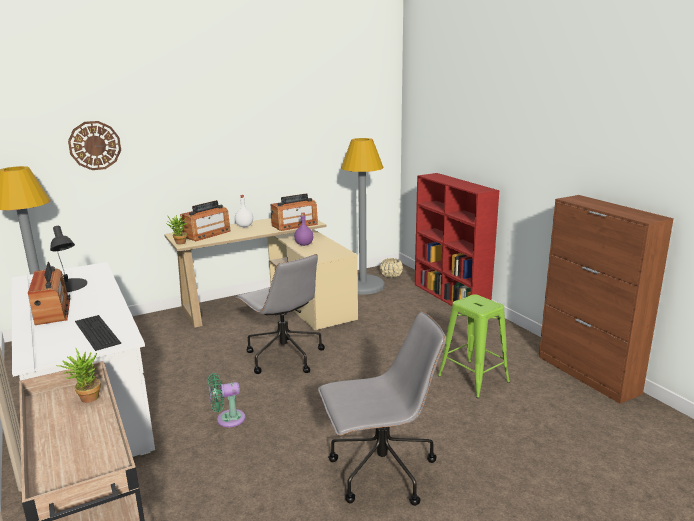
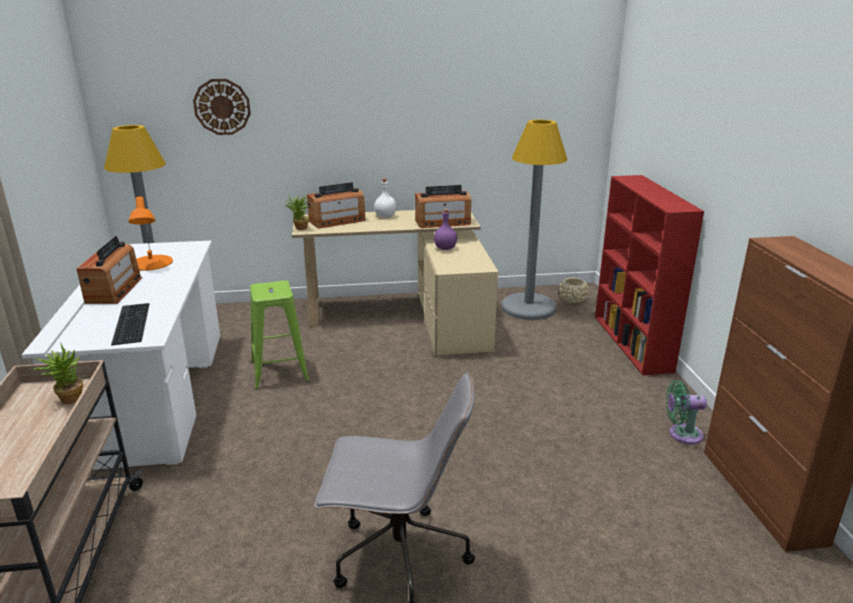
camera: 20 degrees right, 5 degrees up
black table lamp [50,226,87,292] -> orange table lamp [128,196,173,271]
green fan [208,373,246,427] -> green fan moved to [666,380,707,444]
grey office chair [236,254,325,374] -> none
green stool [438,294,510,398] -> green stool moved to [250,280,310,390]

